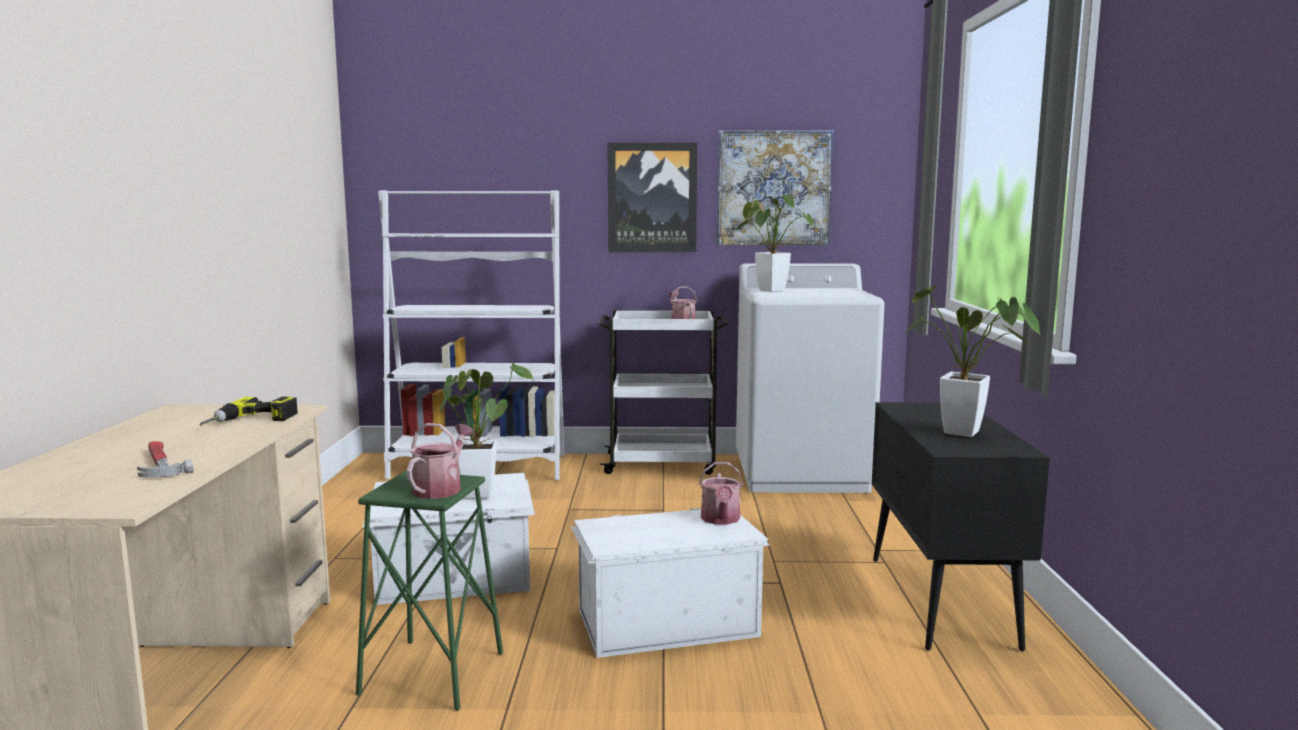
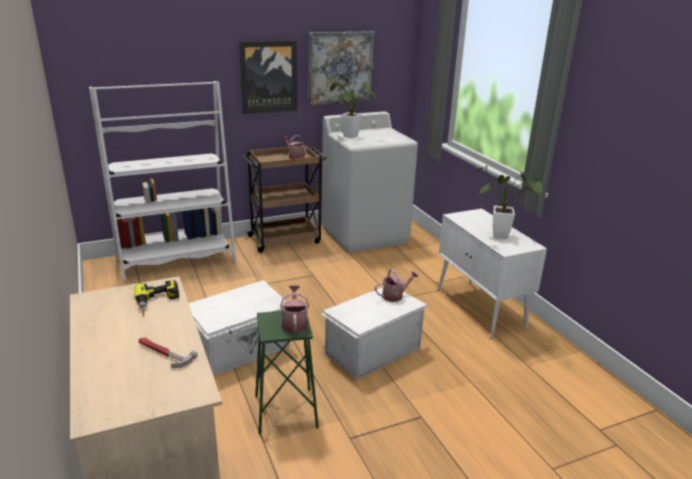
camera: 25 degrees left, 15 degrees up
potted plant [439,361,533,499] -> none
white cart [599,310,728,475] -> brown cart [242,145,326,253]
watering can [699,462,743,525] -> watering can turned 90 degrees counterclockwise [375,269,419,302]
black cabinet [872,402,1050,652] -> white cabinet [438,209,547,338]

